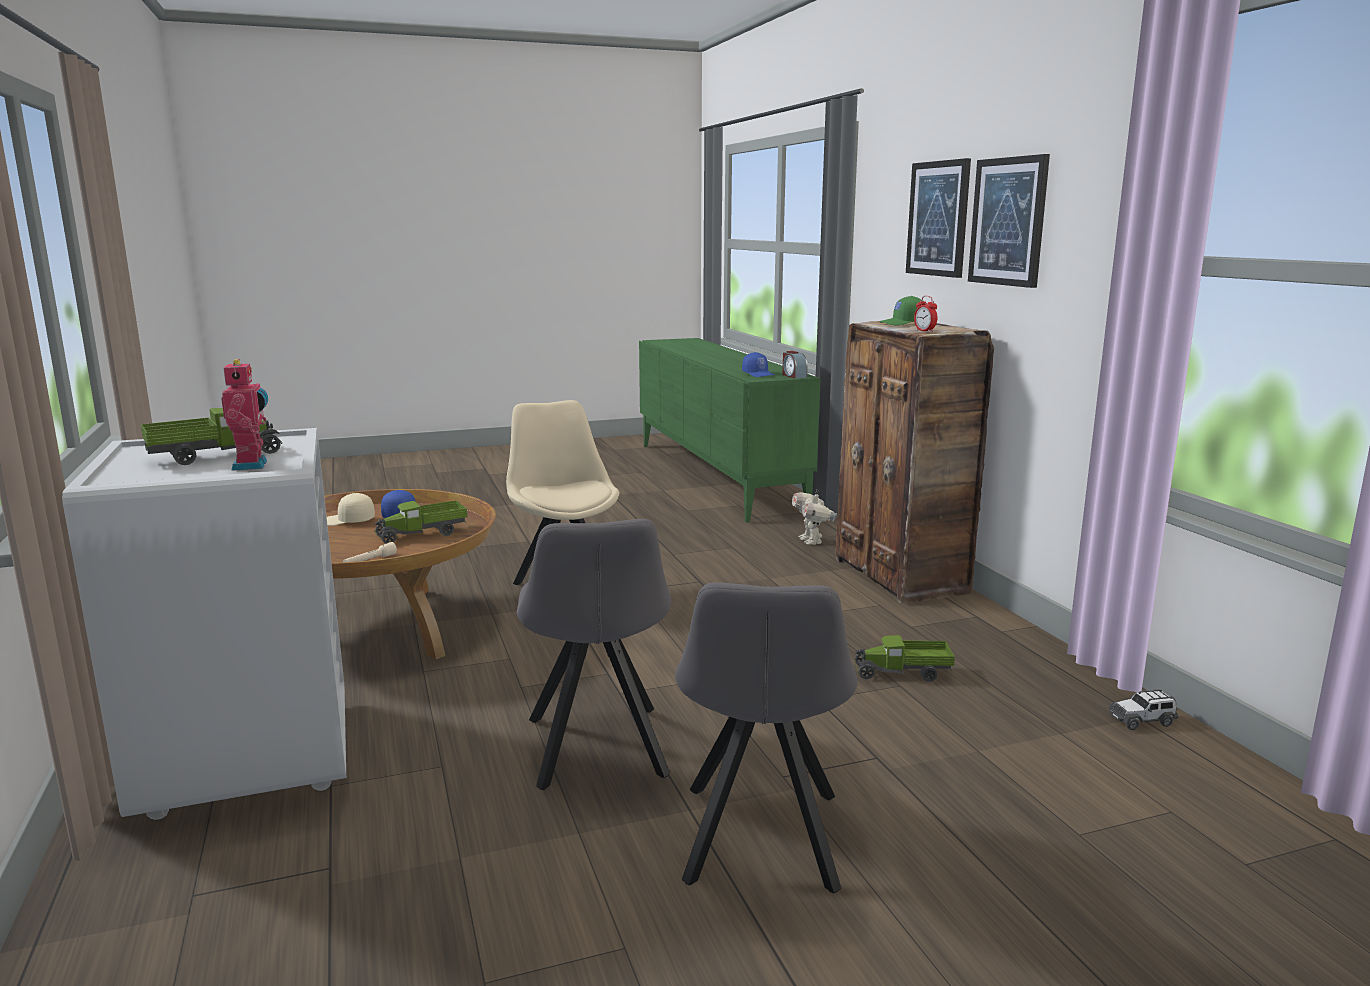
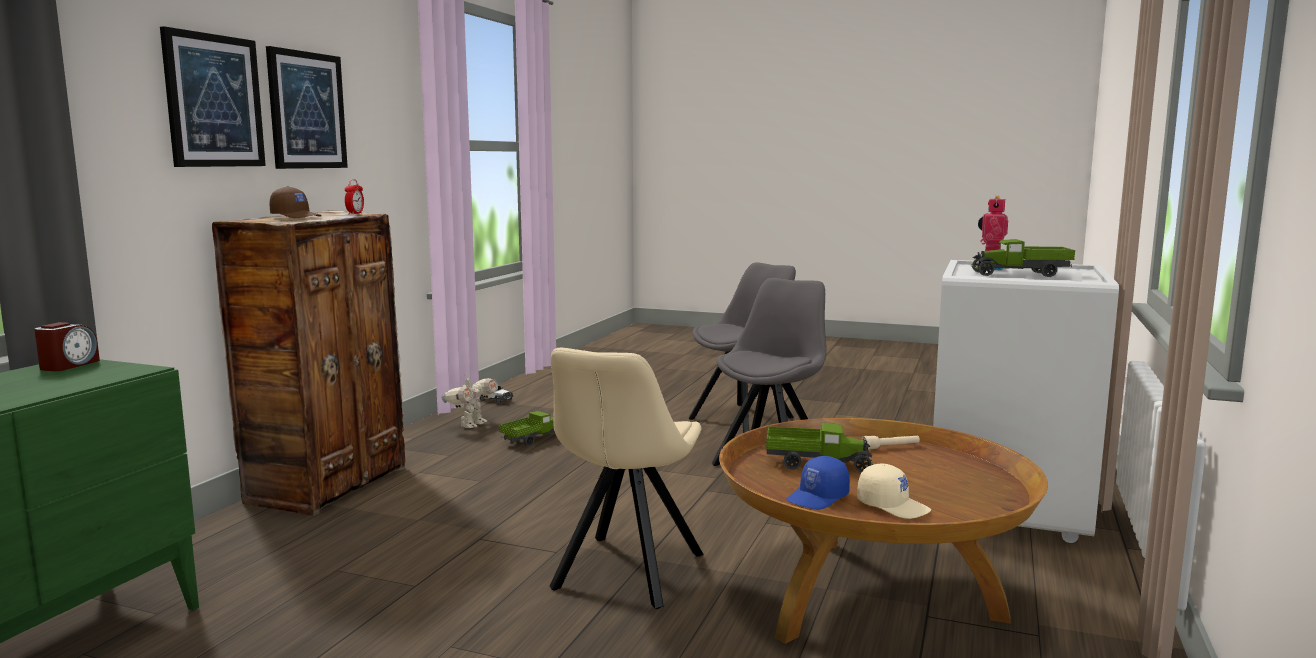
camera: 140 degrees left, 5 degrees down
blue cap [742,352,774,377] -> none
toy robot [792,490,837,545] -> toy robot moved to [441,374,498,428]
toy truck [854,635,955,682] -> toy truck turned 90 degrees counterclockwise [499,411,555,446]
green cap [879,296,922,325] -> brown cap [269,186,321,218]

